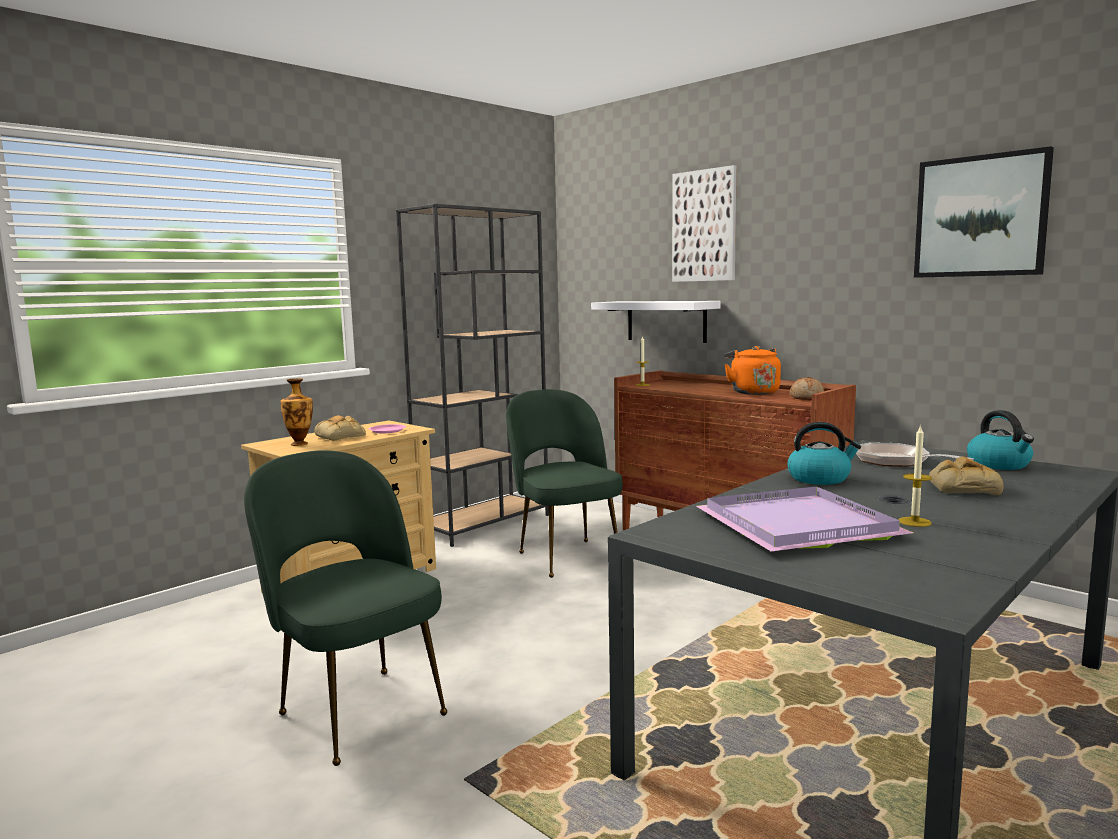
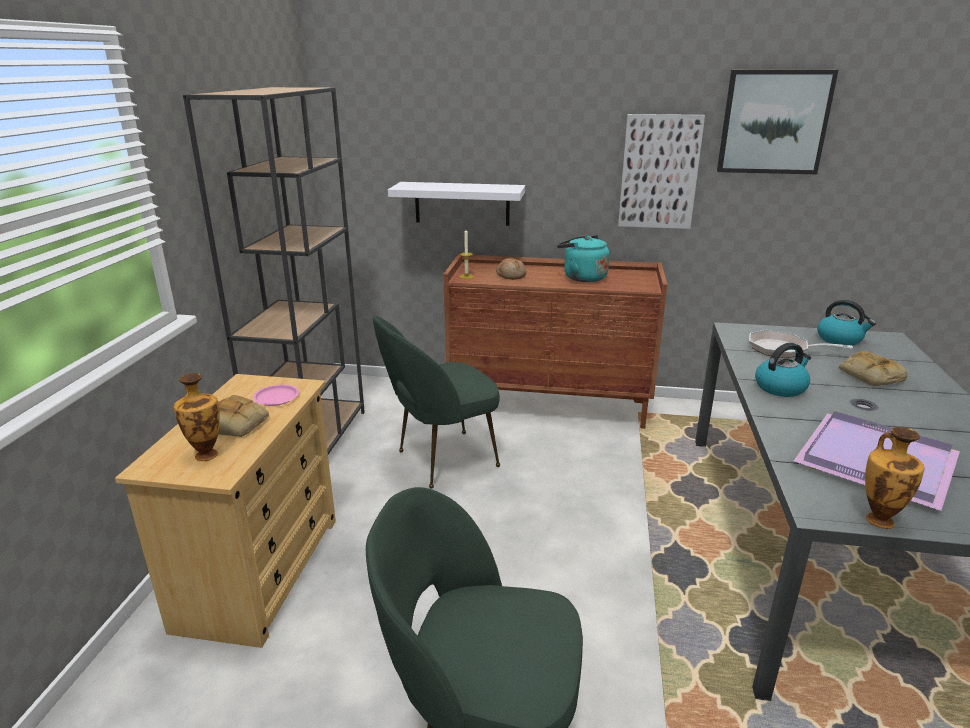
camera: 35 degrees left, 15 degrees up
green chair [506,389,623,578] -> green chair turned 60 degrees counterclockwise [373,315,500,489]
picture [672,165,737,282] -> picture moved to [618,114,705,229]
orange kettle [724,346,781,395] -> turquoise kettle [557,235,609,282]
bread [789,377,824,400] -> bread moved to [496,257,527,280]
candle [899,425,932,527] -> none
none -> vase [865,427,925,529]

